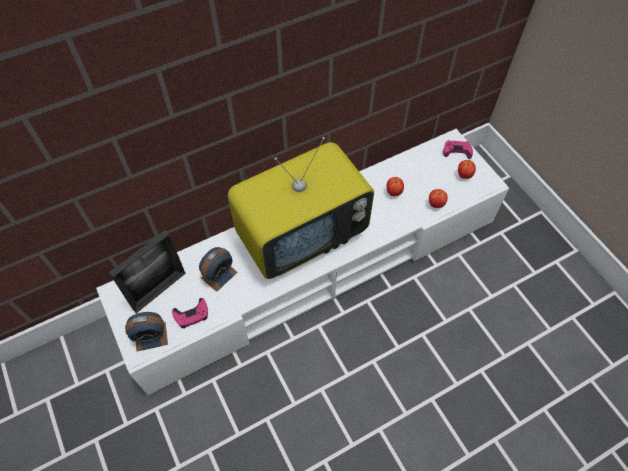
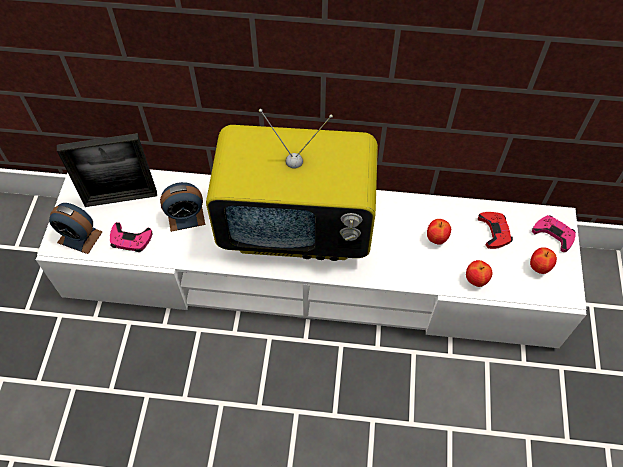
camera: 35 degrees right, 0 degrees up
none -> red game controller [478,212,513,249]

